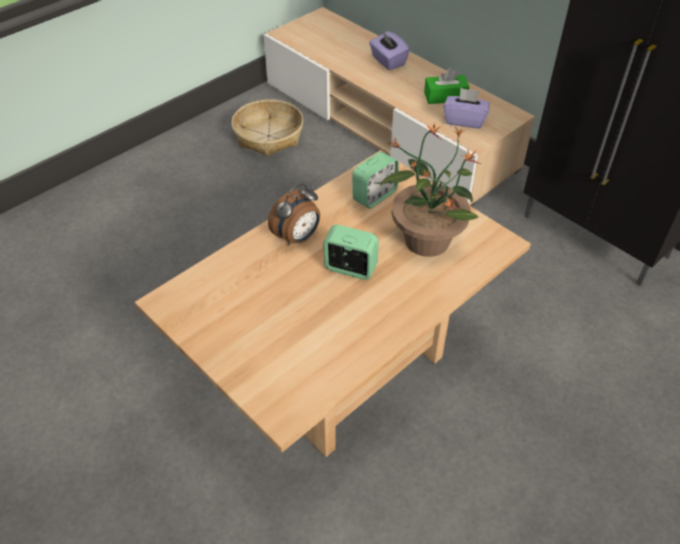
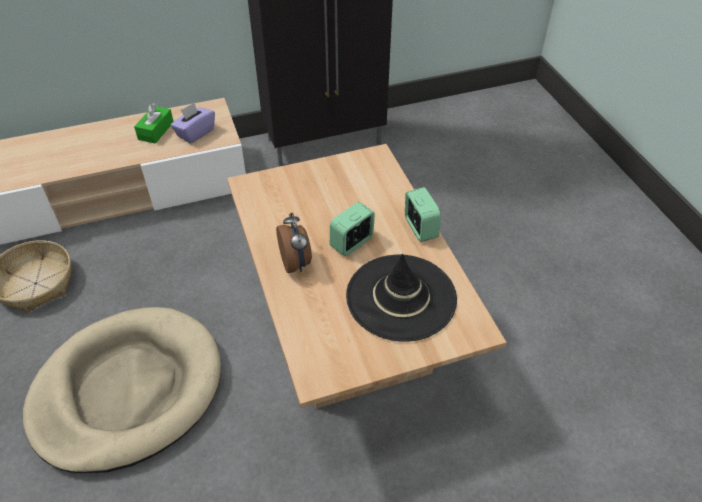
camera: 65 degrees left, 0 degrees up
alarm clock [352,152,399,209] -> alarm clock moved to [405,187,441,242]
purple tissue box [369,31,410,70] -> none
potted plant [379,123,481,257] -> none
none -> beige dog bed [23,307,221,473]
none -> black hat [346,254,457,342]

